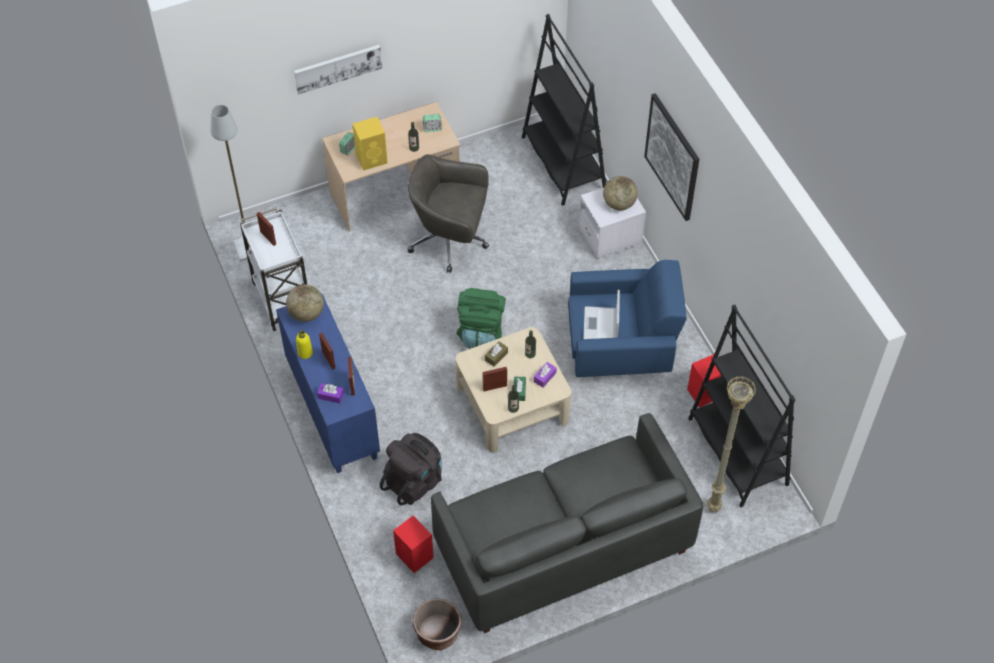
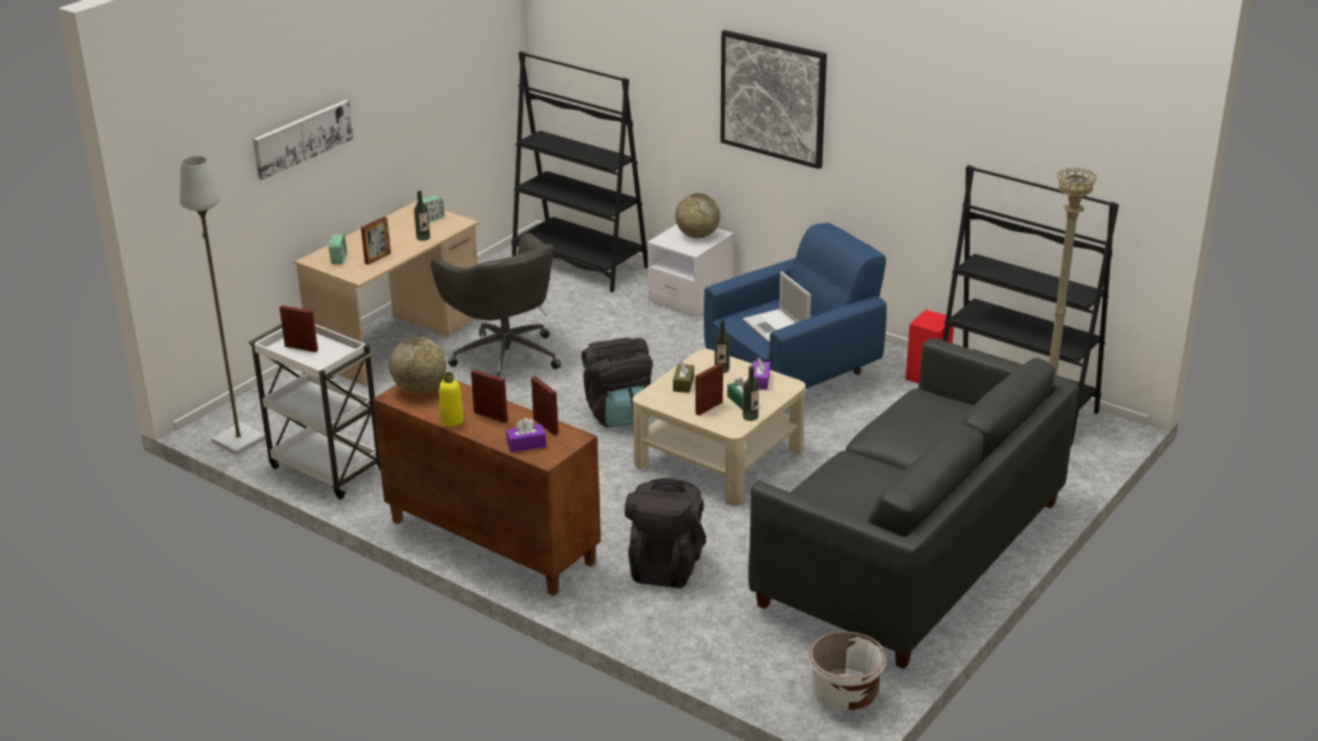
camera: 30 degrees left, 25 degrees down
blue cabinet [276,294,380,473] -> brown cabinet [373,379,601,596]
yellow speaker [353,117,388,171] -> picture frame [361,217,391,265]
red speaker [393,516,434,573] -> none
grey office chair [408,154,489,273] -> grey office chair turned 105 degrees counterclockwise [431,233,561,377]
brown planter [413,598,462,650] -> white planter [808,631,886,711]
green backpack [457,288,505,349] -> black backpack [581,338,653,427]

